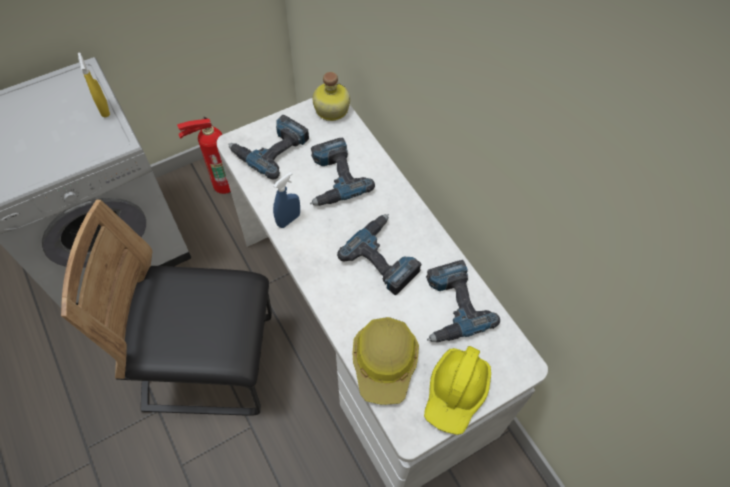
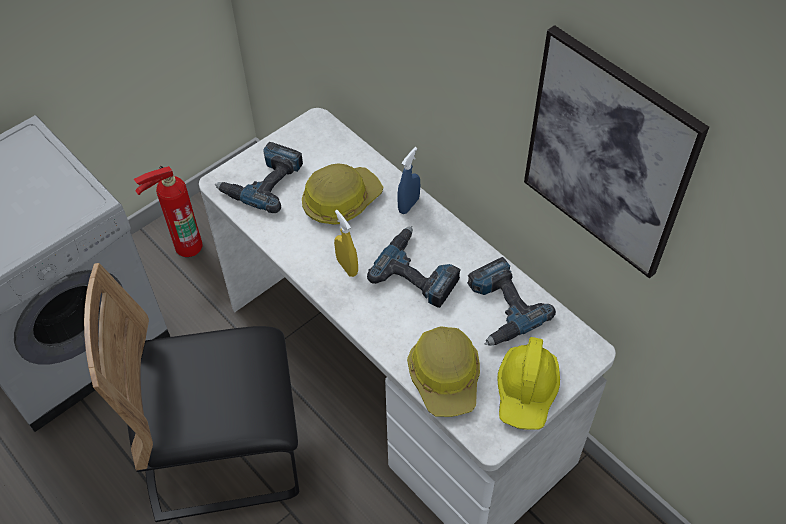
camera: 10 degrees left, 5 degrees down
yellow spray bottle [78,52,110,117] -> yellow spray bottle moved to [334,210,358,277]
blue spray bottle [273,172,300,228] -> blue spray bottle moved to [397,147,420,214]
power drill [310,138,375,206] -> hard hat [302,164,384,225]
bottle [312,72,350,121] -> none
none -> picture [524,25,709,279]

